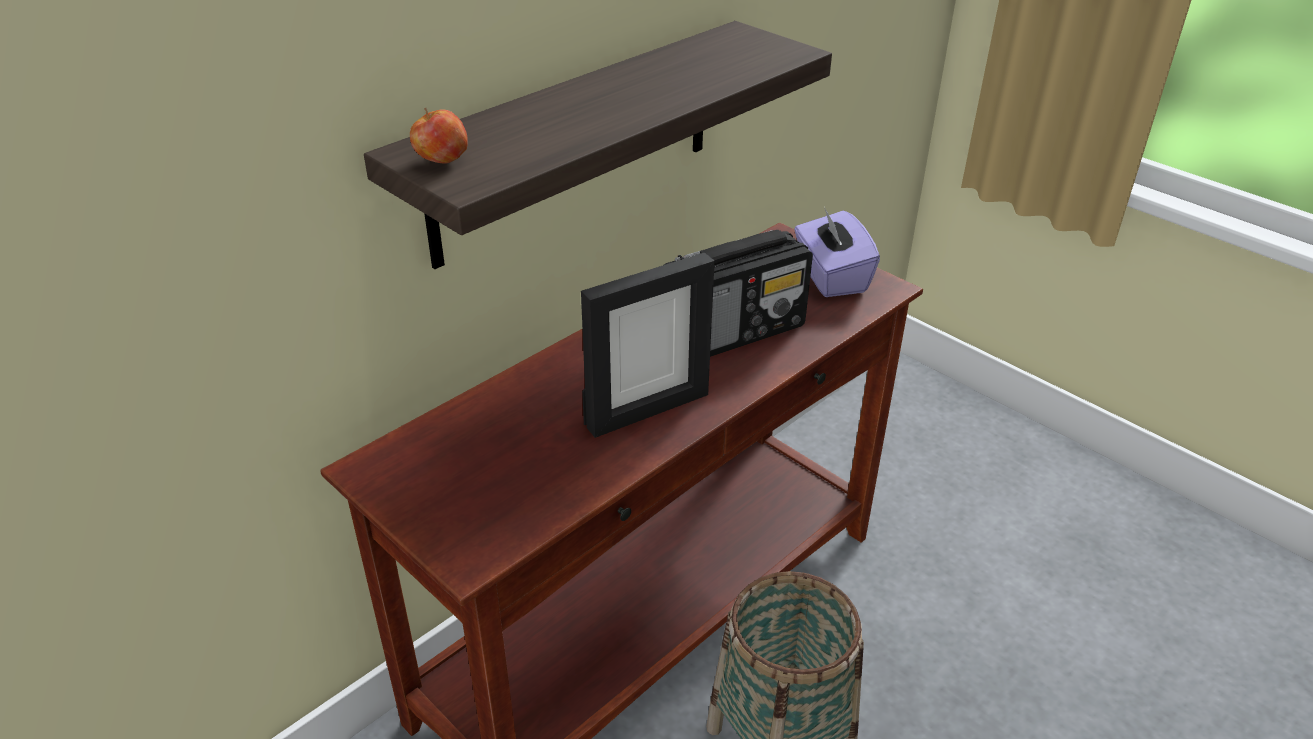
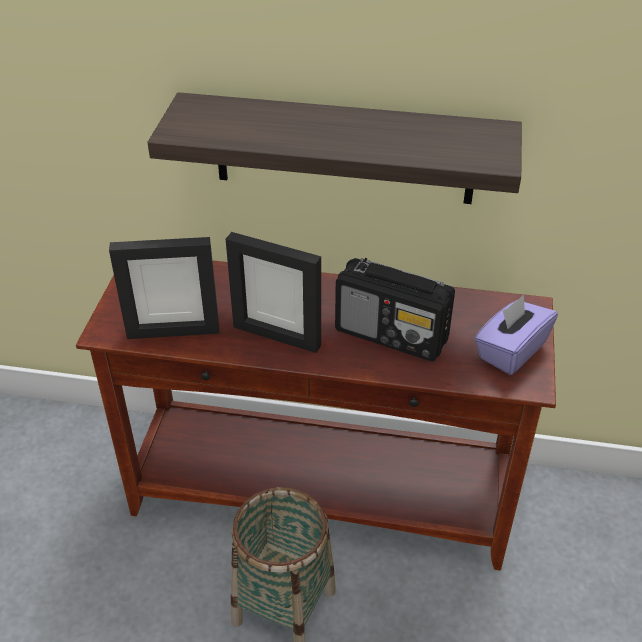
camera: 55 degrees right, 5 degrees up
apple [410,108,468,164] -> none
none -> picture frame [109,237,219,339]

